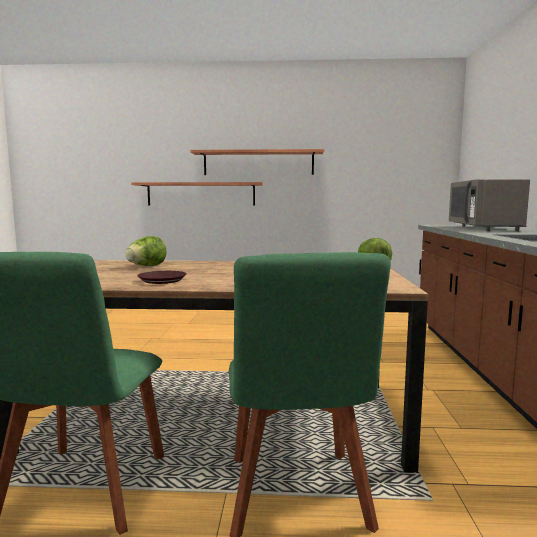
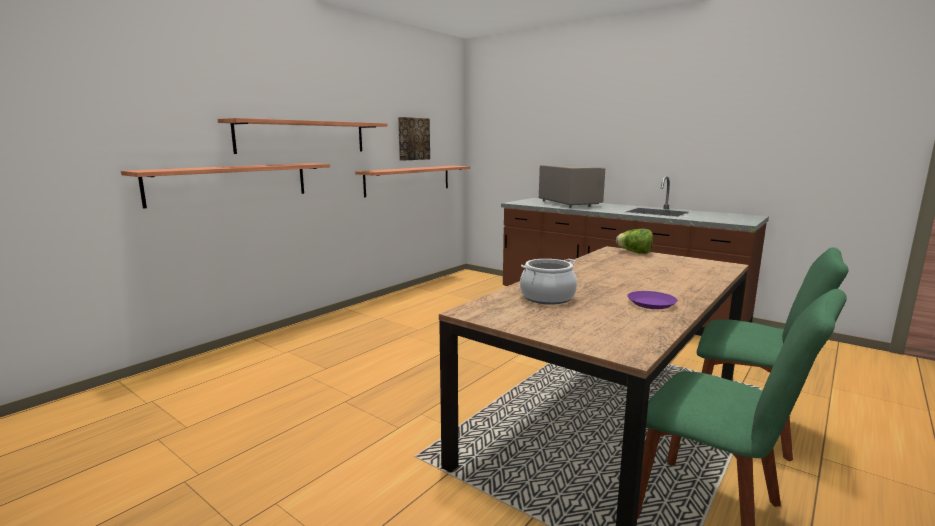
camera: 55 degrees left, 5 degrees up
lettuce [125,236,167,266] -> cooking pot [520,259,577,305]
brown plate [137,271,187,284] -> purple plate [627,291,678,309]
grey microwave [449,179,530,231] -> grey microwave turned 150 degrees counterclockwise [538,164,605,208]
none -> shelf [355,166,470,197]
none -> picture [398,117,430,161]

